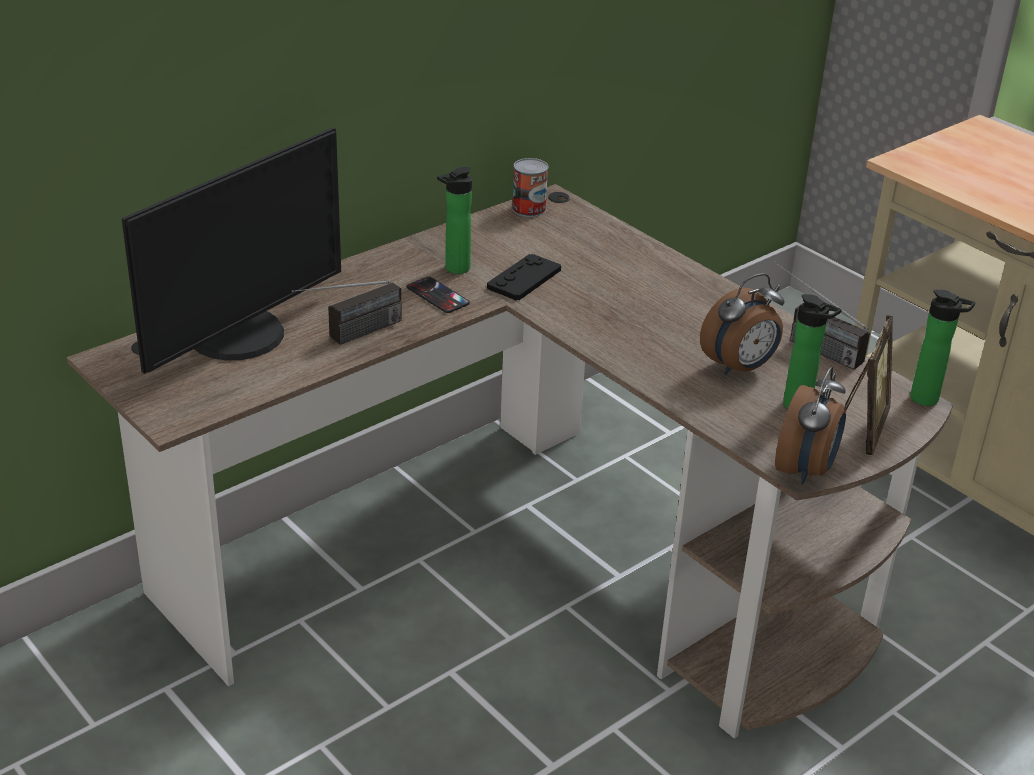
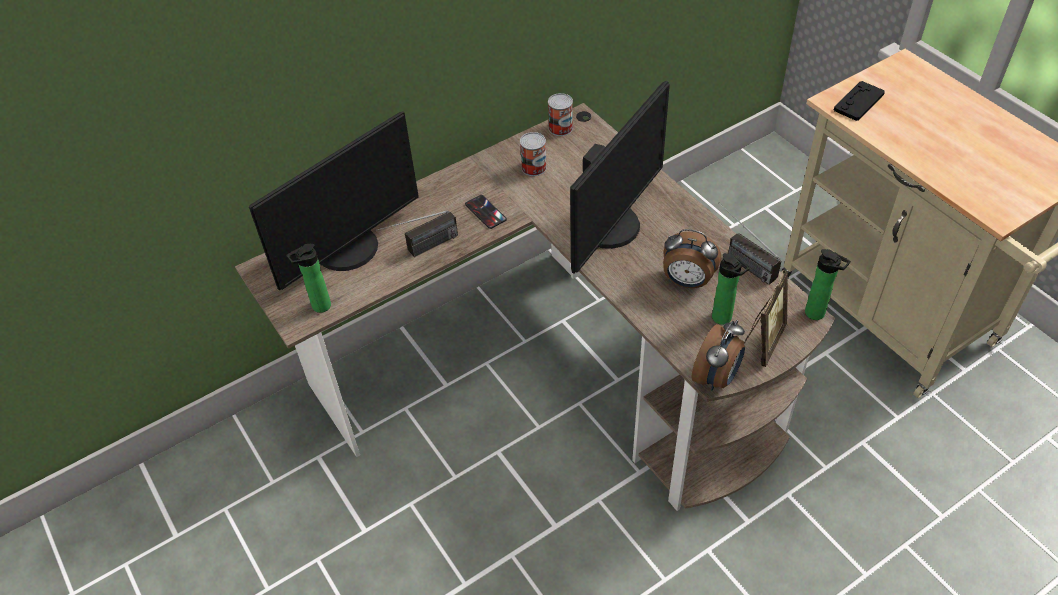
camera: 10 degrees right, 15 degrees up
bottle [437,167,472,274] -> bottle moved to [286,244,331,313]
black game controller [487,254,561,301] -> black game controller moved to [834,81,885,121]
alarm clock [700,273,785,375] -> alarm clock turned 45 degrees clockwise [663,229,721,288]
none -> can [520,132,547,176]
none -> monitor [570,81,670,274]

